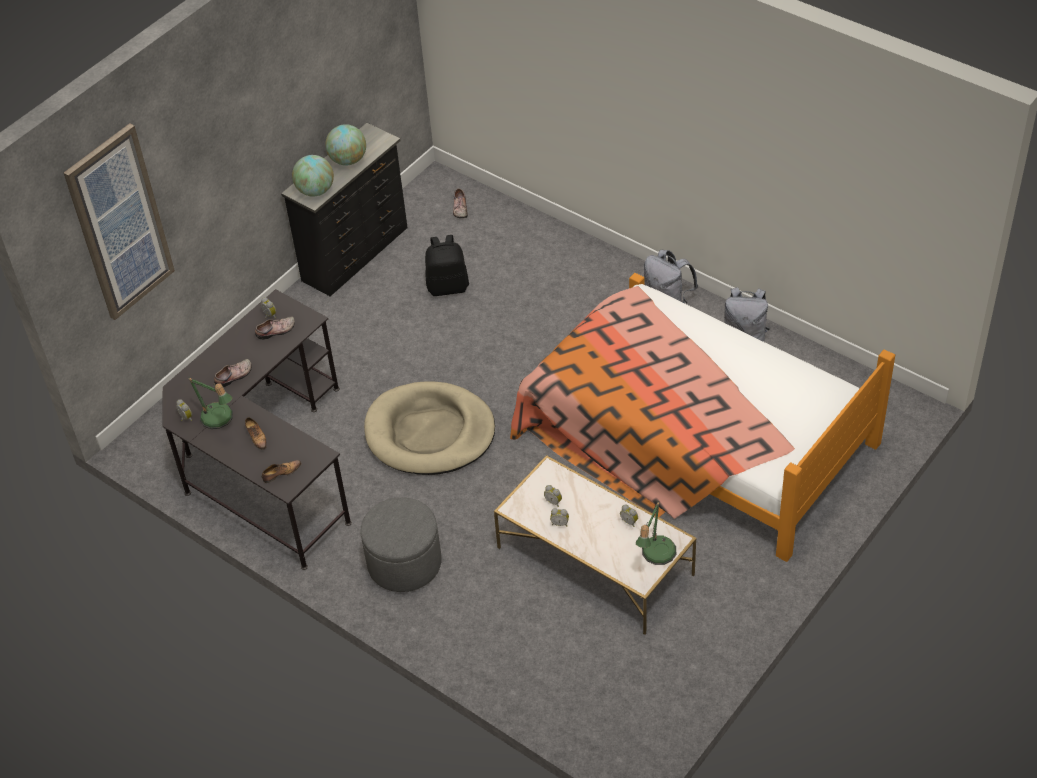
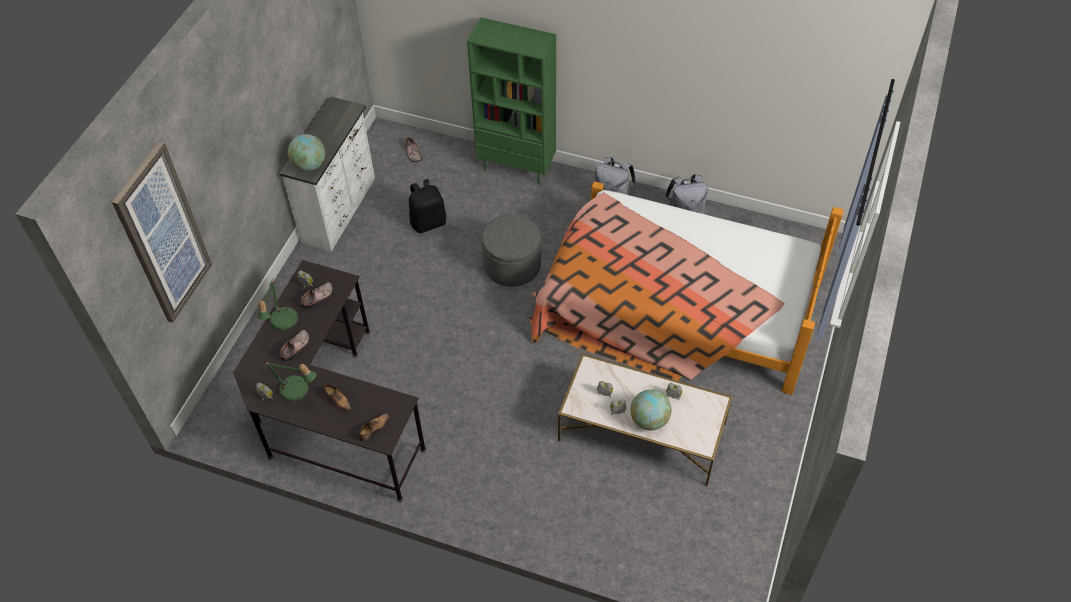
camera: 20 degrees left, 5 degrees up
black dresser [281,123,408,297] -> white dresser [280,97,375,252]
globe [325,124,366,166] -> globe moved to [630,389,672,430]
grey ottoman [360,497,441,592] -> grey ottoman moved to [482,214,541,287]
beige dog bed [364,381,495,475] -> none
table lamp [636,501,676,565] -> table lamp moved to [257,280,299,332]
none -> green bookcase [467,18,556,185]

